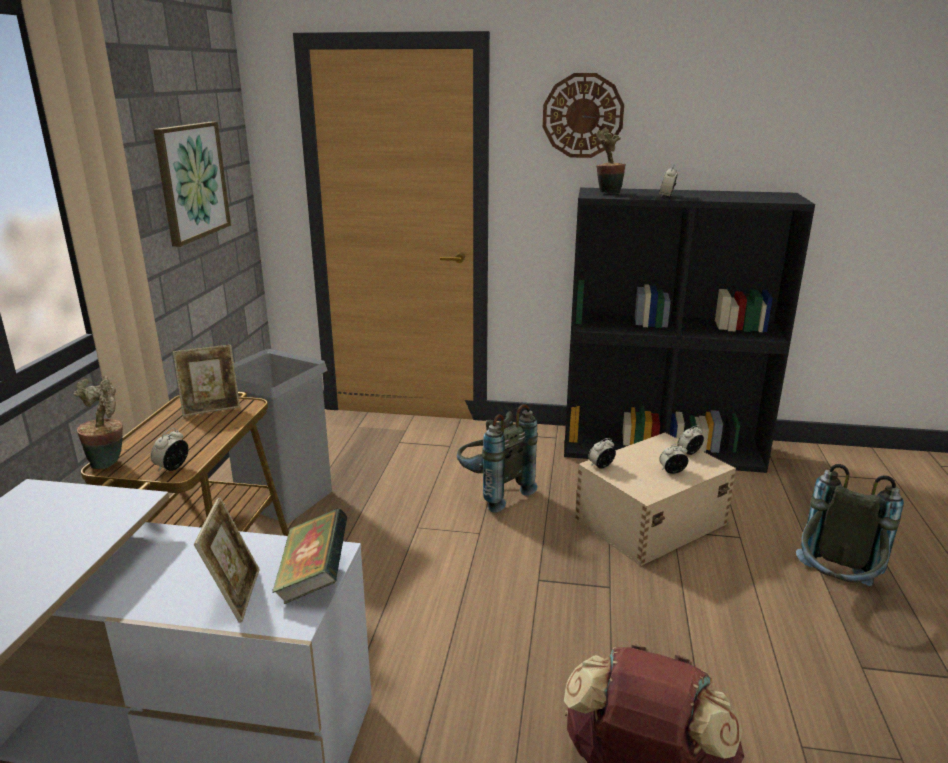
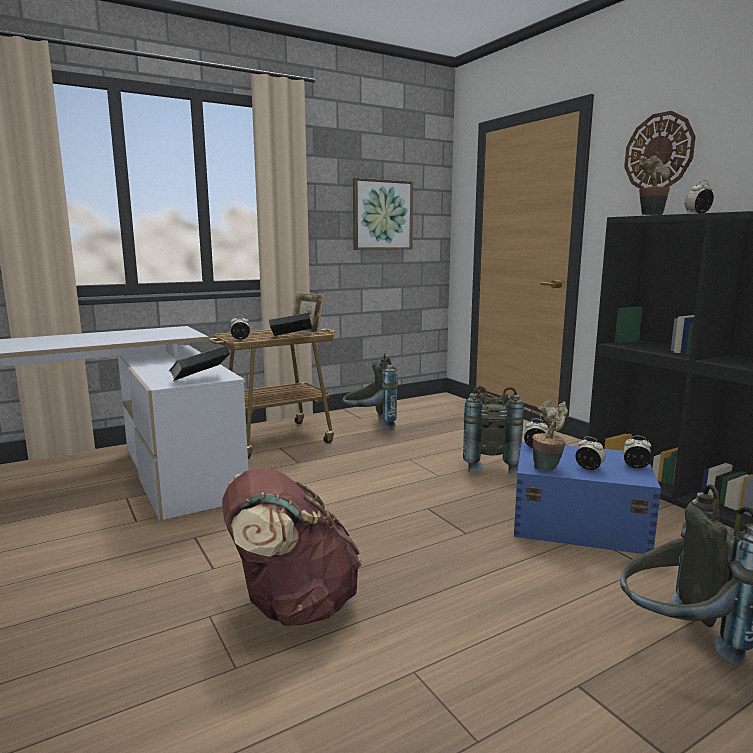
camera: 50 degrees right, 10 degrees down
potted plant [74,376,123,469] -> potted plant moved to [532,400,568,471]
picture frame [194,497,260,623] -> none
grey trash can [229,349,332,523] -> grey backpack [343,353,398,430]
beige storage box [575,433,736,566] -> blue storage box [514,441,661,554]
none -> book [269,313,312,336]

